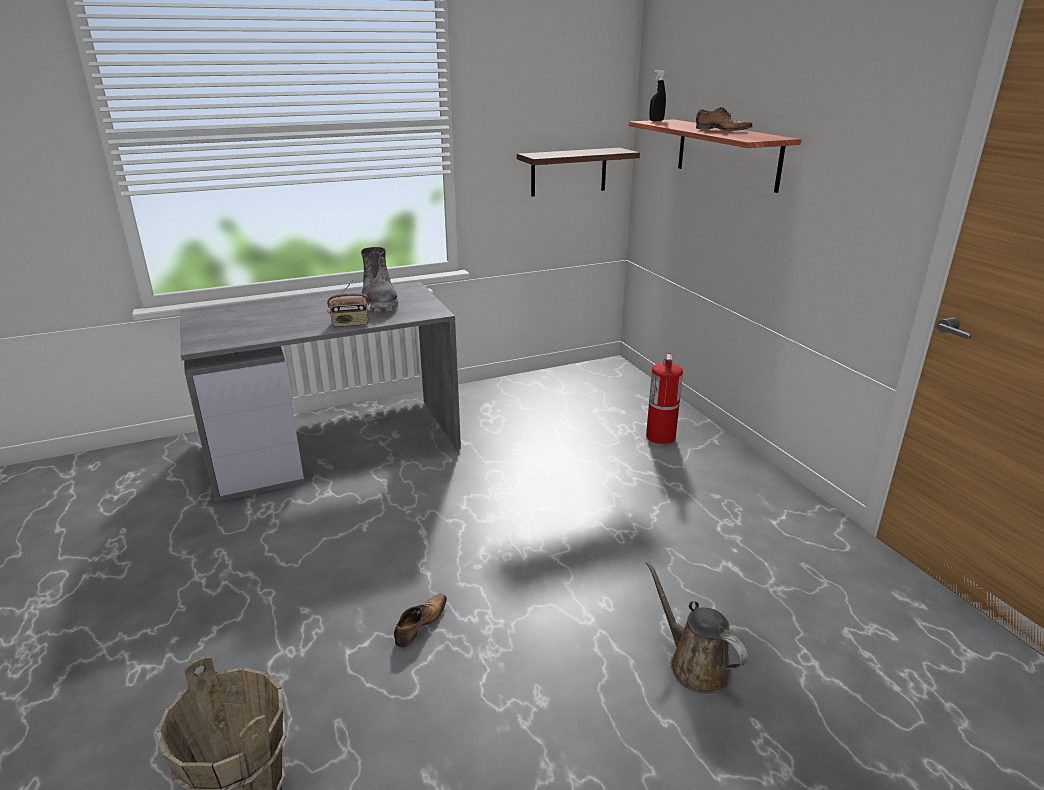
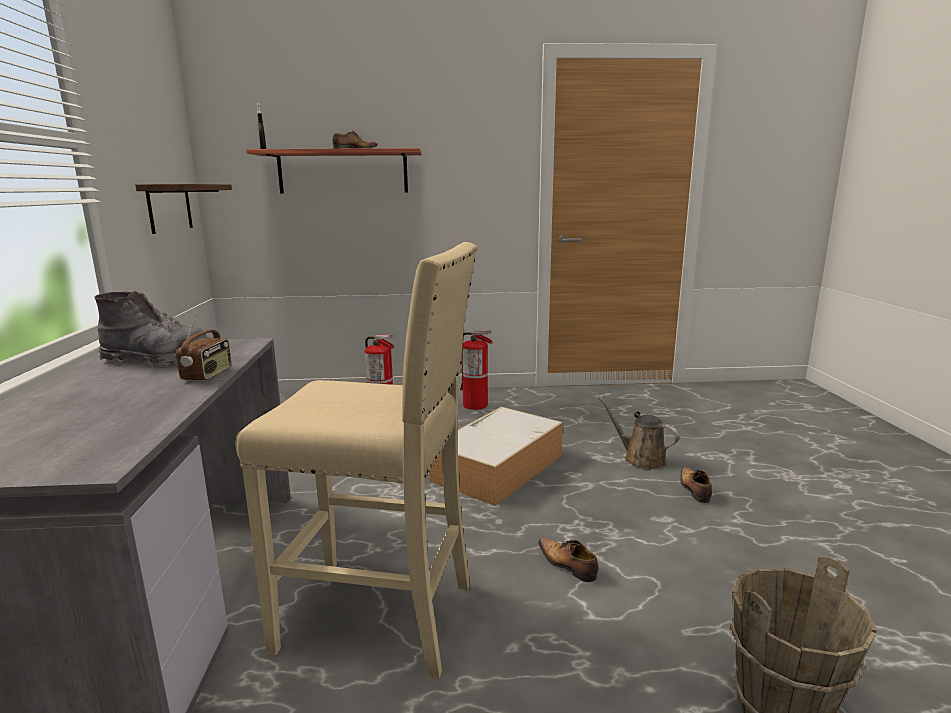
camera: 70 degrees left, 10 degrees down
brown watering can [646,561,748,694] -> brown watering can turned 60 degrees clockwise [598,397,680,470]
none -> beige stool [236,242,477,679]
none -> storage box [429,407,563,506]
none -> fire extinguisher [460,330,493,410]
none -> shoe [680,467,712,503]

